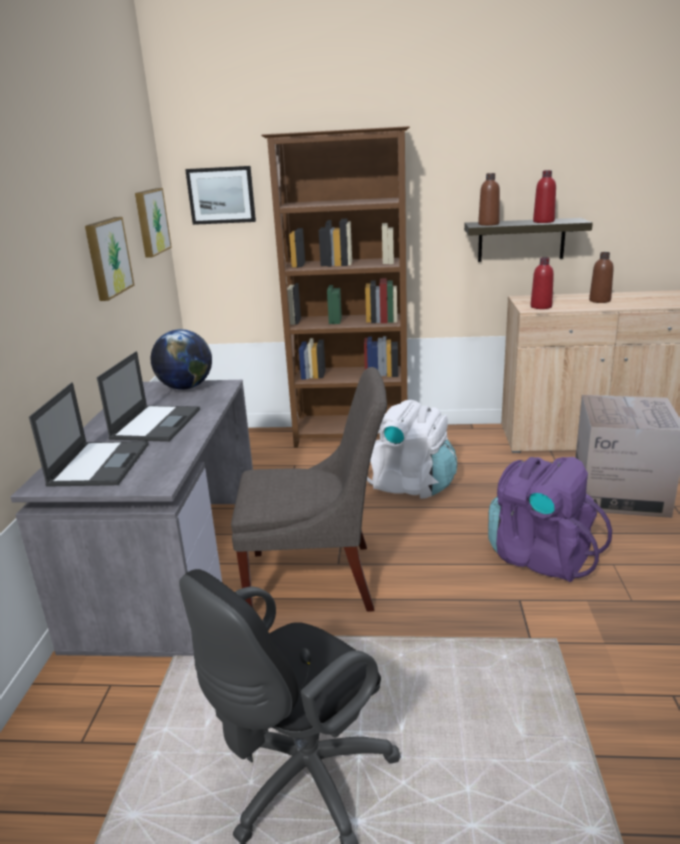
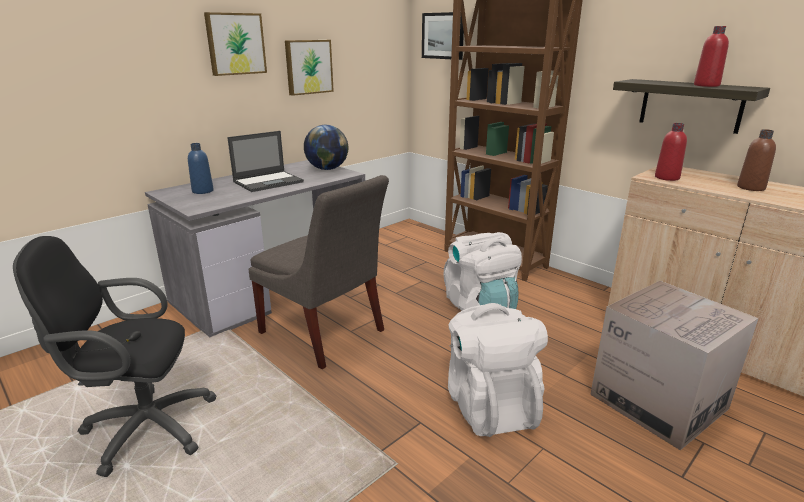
camera: 40 degrees right, 0 degrees up
laptop [29,382,149,487] -> blue bottle [188,143,214,194]
picture [135,188,172,258] -> picture moved to [204,12,267,76]
brown bottle [478,173,500,226] -> none
purple backpack [488,457,612,582] -> white backpack [448,303,548,437]

